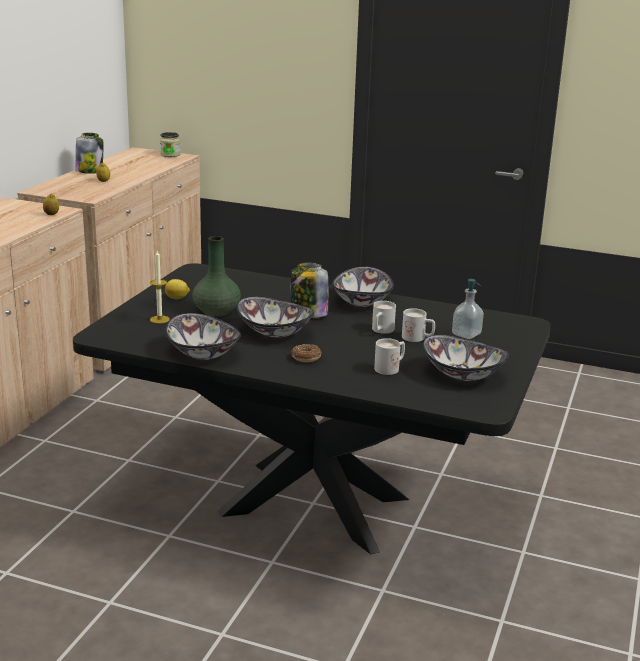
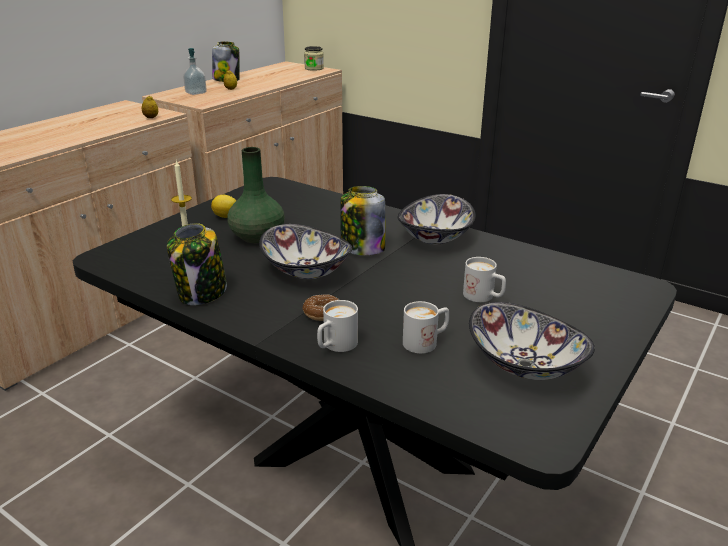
camera: 15 degrees right, 5 degrees up
bowl [165,313,241,360] -> jar [167,223,227,305]
white mug [372,301,396,334] -> white mug moved to [317,300,358,352]
soap dispenser [452,279,484,339] -> soap dispenser moved to [183,48,207,95]

